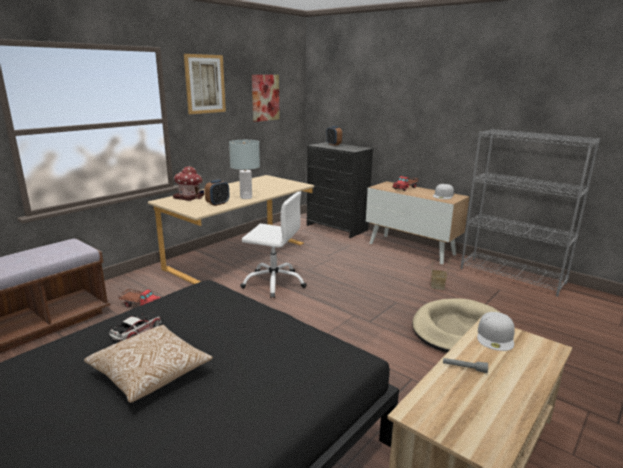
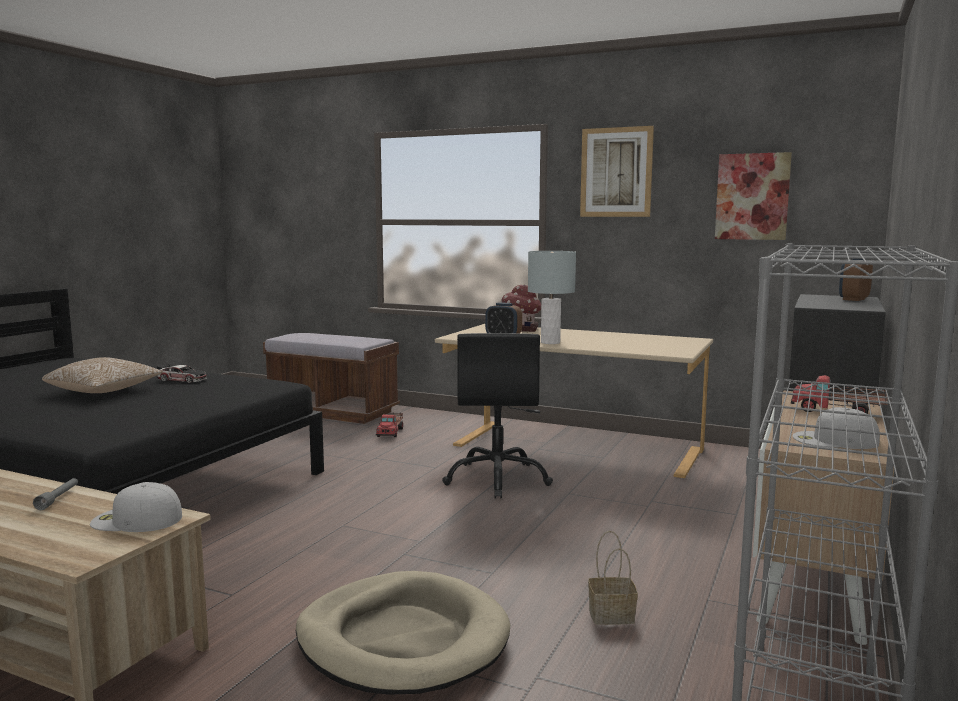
camera: 75 degrees right, 10 degrees down
white office chair [240,191,307,298] -> black office chair [442,333,553,499]

